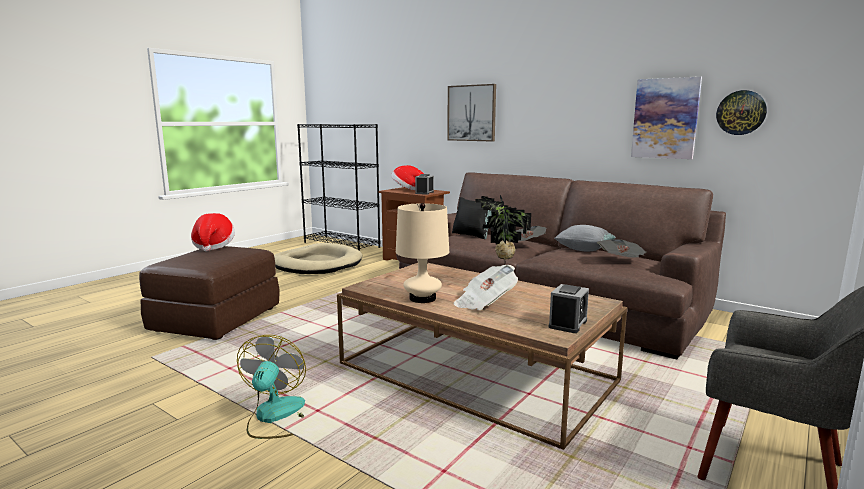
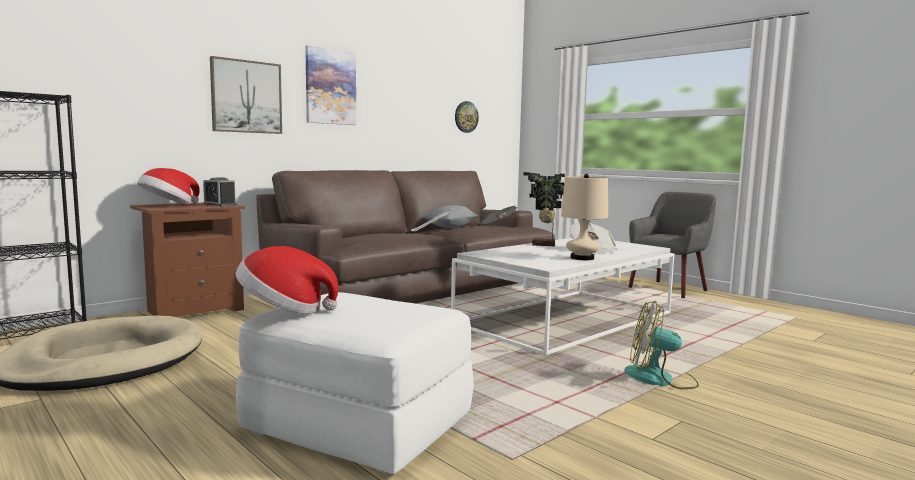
camera: 80 degrees left, 5 degrees down
brown ottoman [139,246,280,340] -> white ottoman [236,292,474,474]
brown coffee table [337,263,627,450] -> white coffee table [451,238,674,355]
black pillow [452,197,491,239] -> none
alarm clock [549,284,589,333] -> none
picture [631,77,702,159] -> picture moved to [305,45,356,125]

